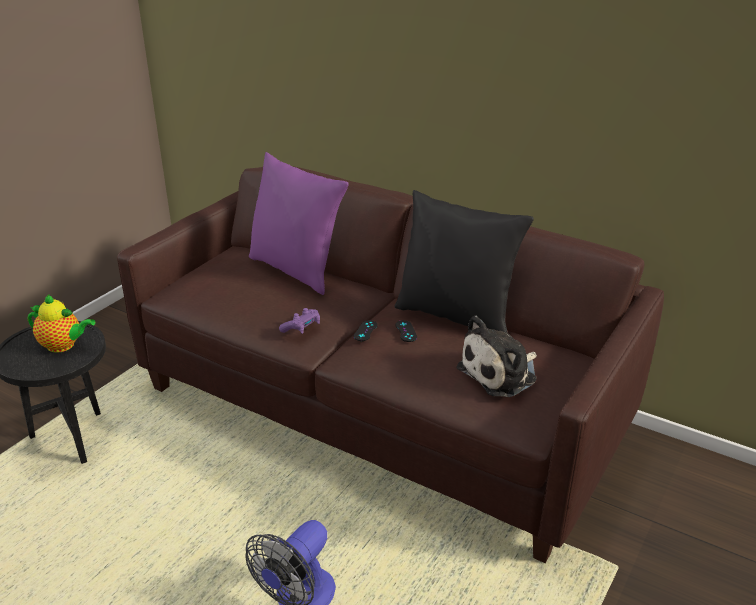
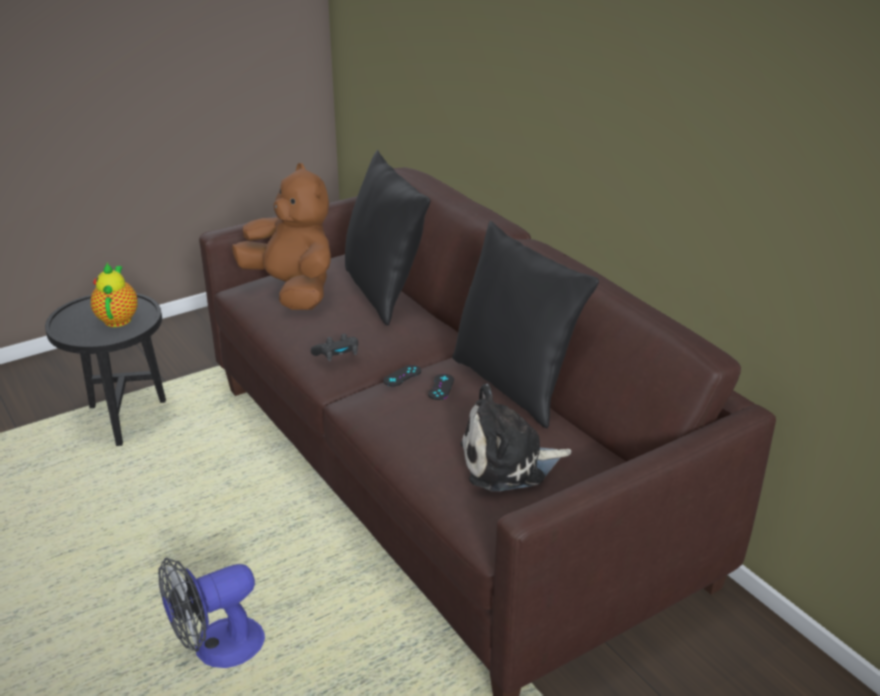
camera: 25 degrees right, 0 degrees up
teapot [28,295,96,353] -> teapot turned 135 degrees counterclockwise [91,262,138,327]
purple pillow [249,152,349,295] -> black pillow [345,150,430,326]
purple game controller [279,308,320,334] -> black game controller [311,334,358,361]
none -> brown plush toy [232,163,331,310]

